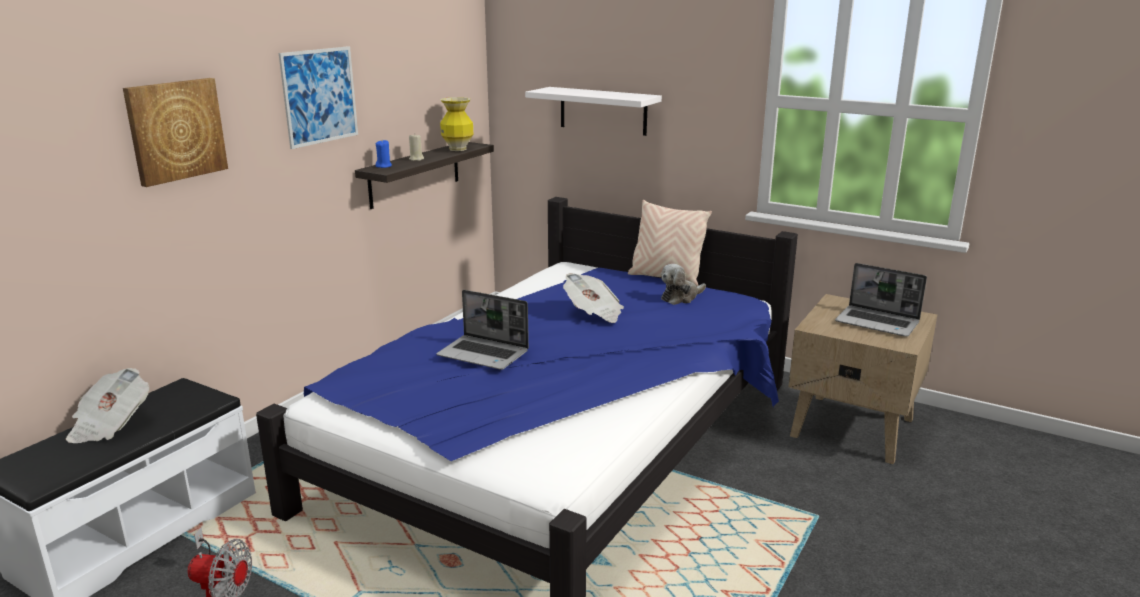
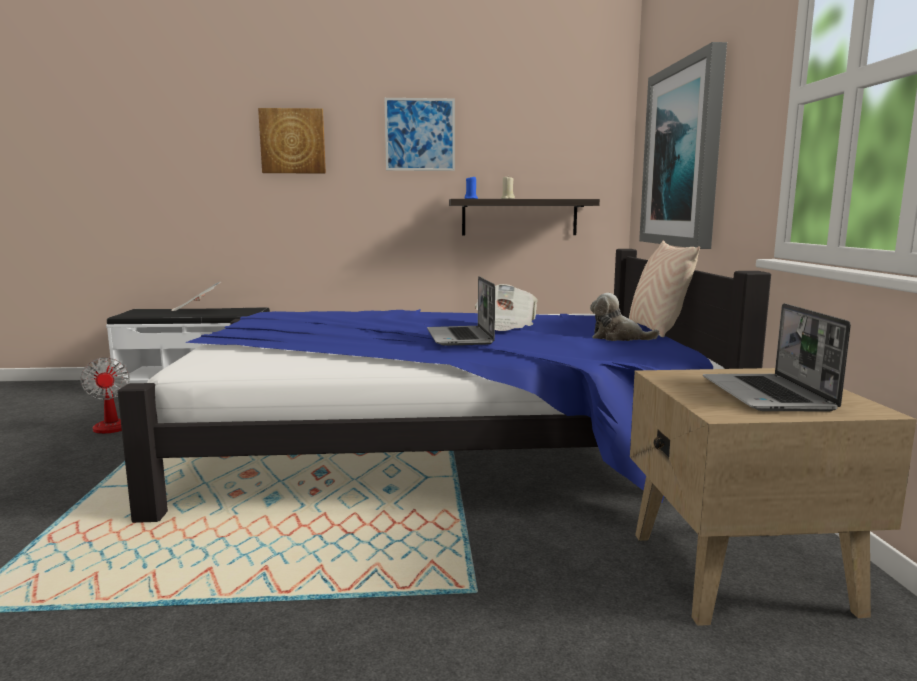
camera: 55 degrees right, 10 degrees down
laptop [436,290,529,370] -> laptop moved to [427,276,495,346]
vase [440,97,473,151] -> none
white shelf [525,87,662,136] -> picture [639,42,727,249]

